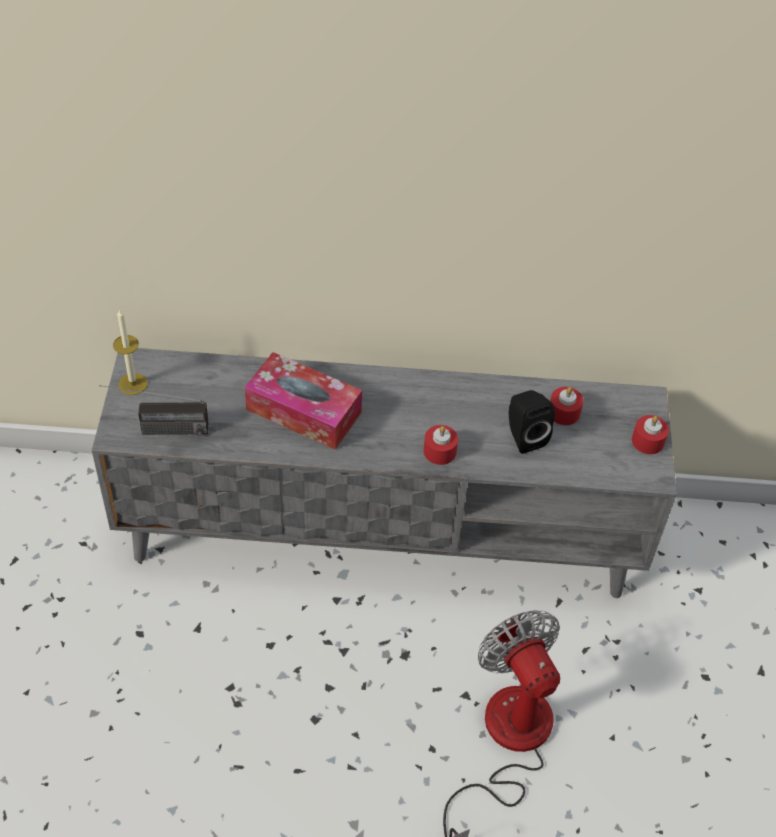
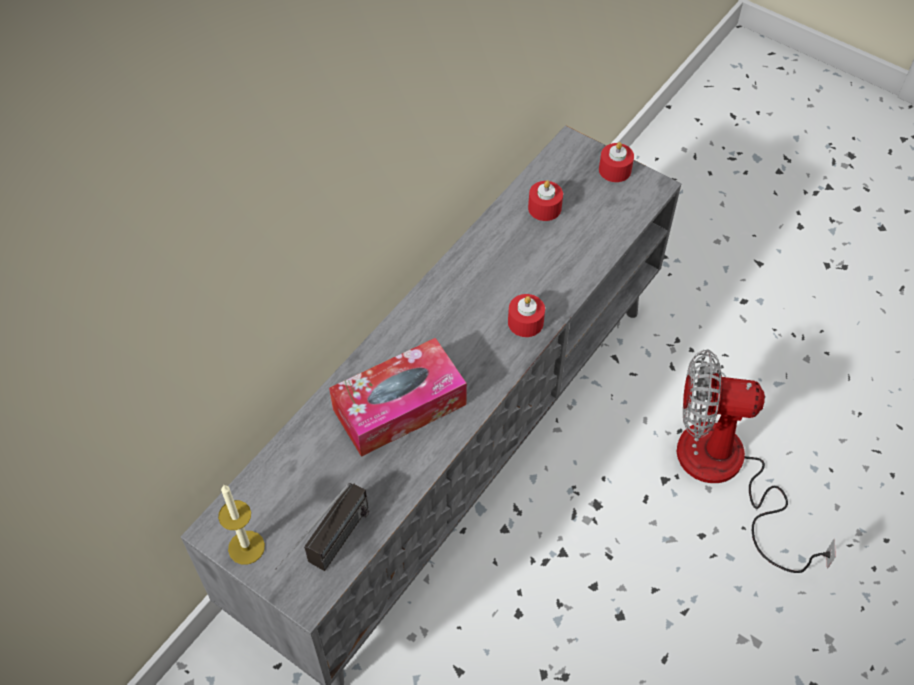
camera: 55 degrees left, 5 degrees up
black speaker [509,390,555,454] -> none

